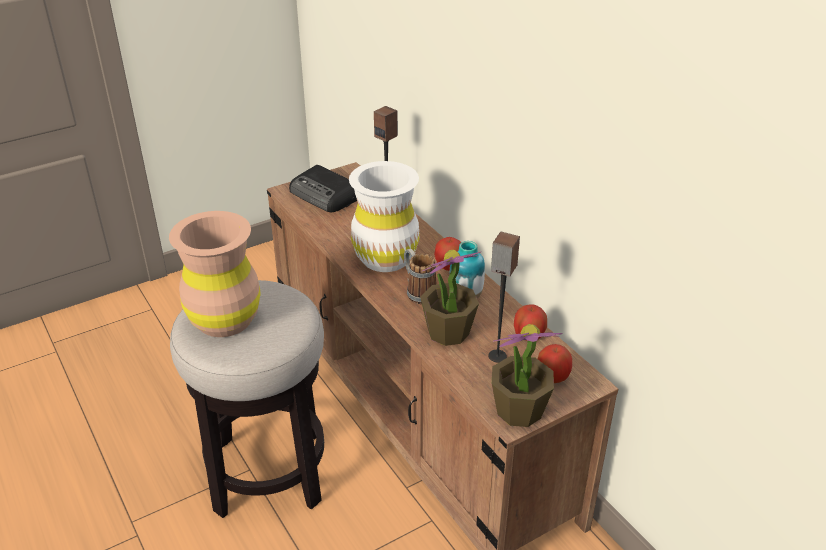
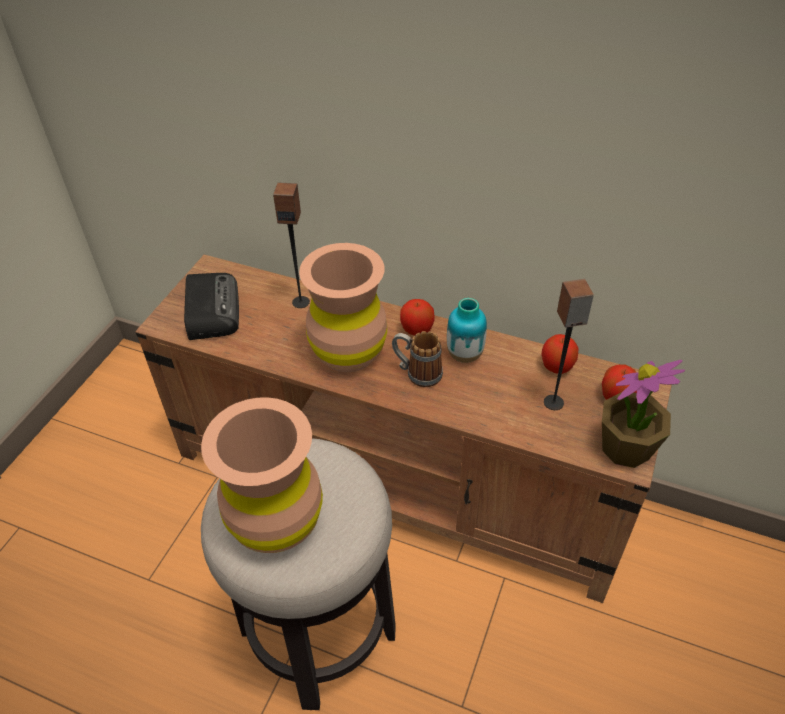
camera: 35 degrees left, 10 degrees up
radio [289,165,357,212] -> radio turned 105 degrees counterclockwise [184,273,239,340]
white vase [349,161,420,272] -> brown vase [299,243,387,372]
potted plant [420,250,481,346] -> none

